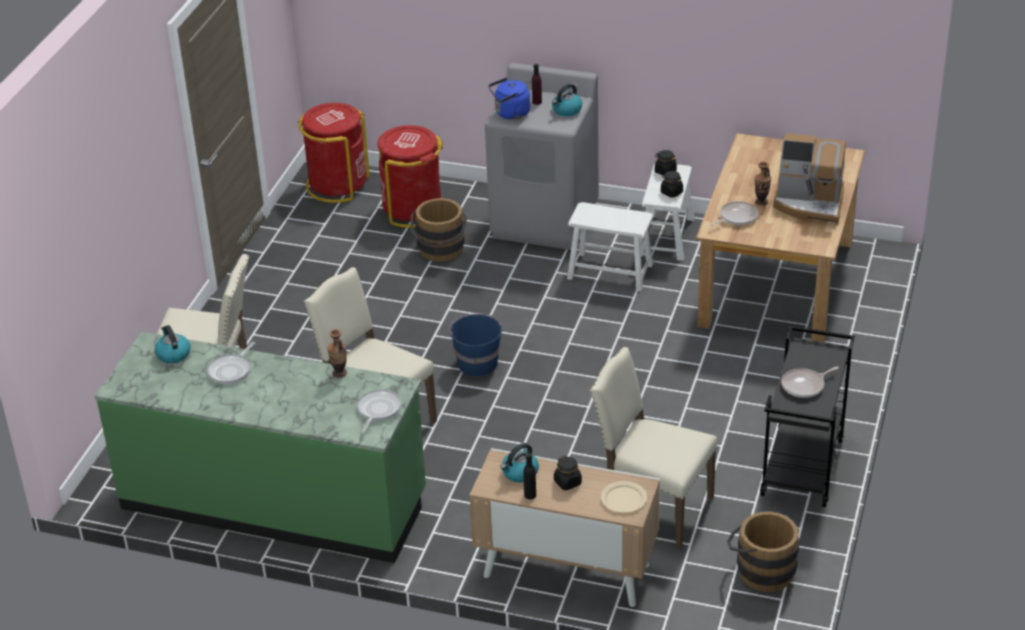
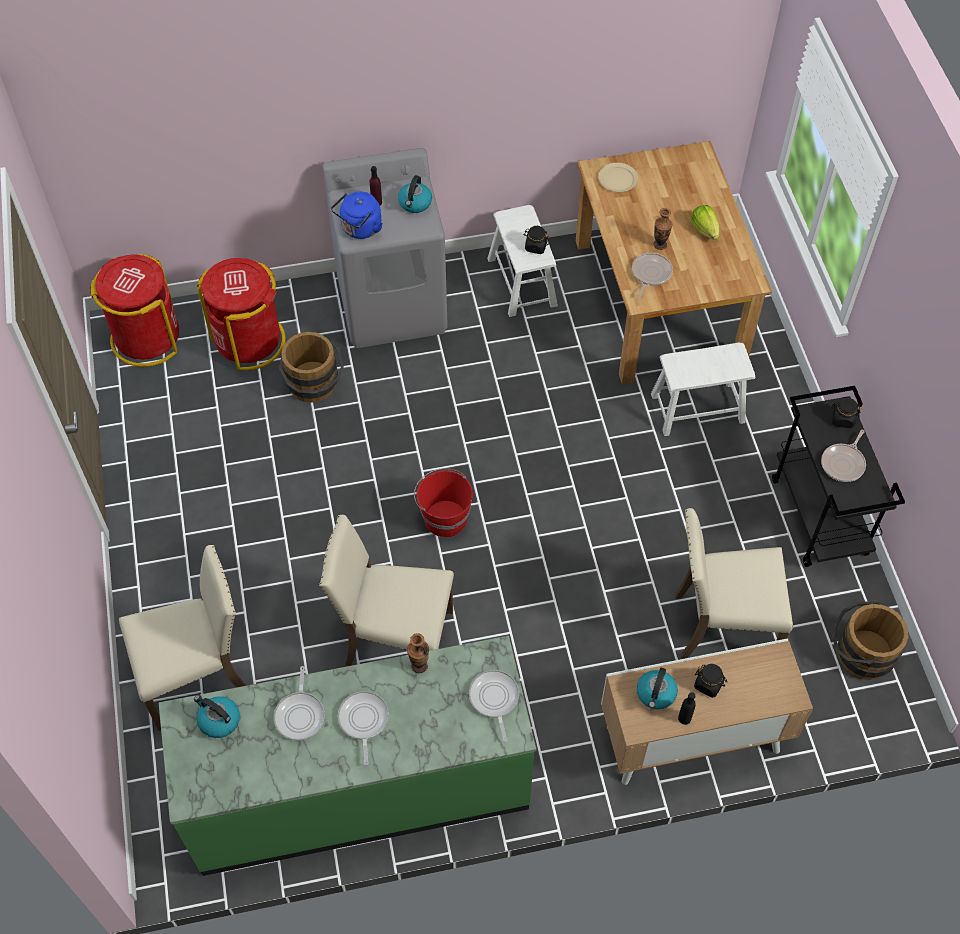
camera: 30 degrees left, 20 degrees up
blue bucket [449,313,502,377] -> red bucket [414,468,473,537]
white stool [567,202,654,291] -> white stool moved to [651,342,755,436]
beige plate [601,481,647,513] -> beige plate moved to [598,163,638,192]
black jar [655,150,677,176] -> black jar moved to [832,398,861,428]
coffee machine [773,133,846,225] -> lettuce [691,205,719,240]
none -> frying pan [338,691,389,765]

